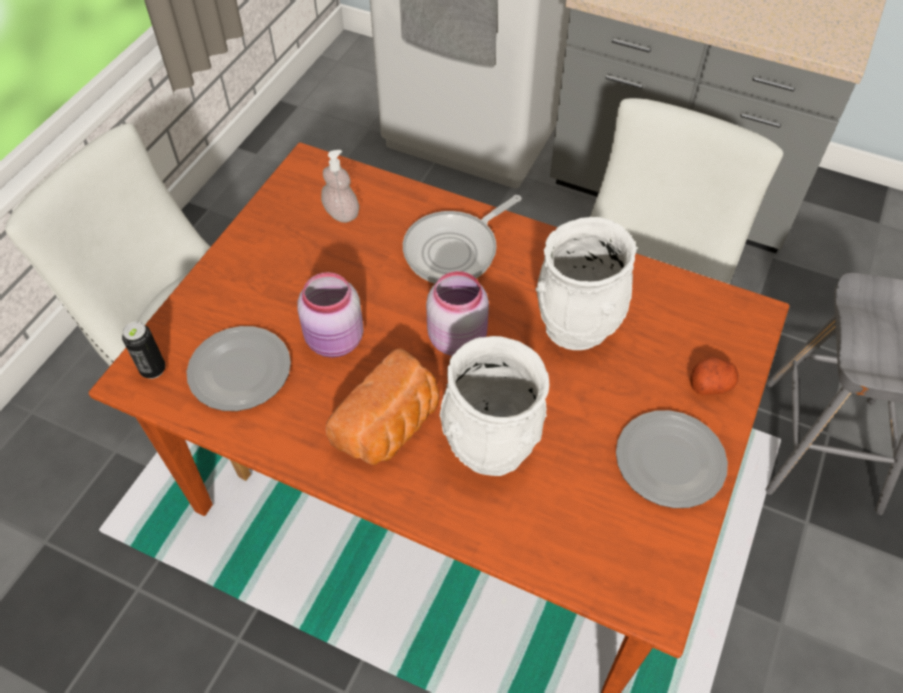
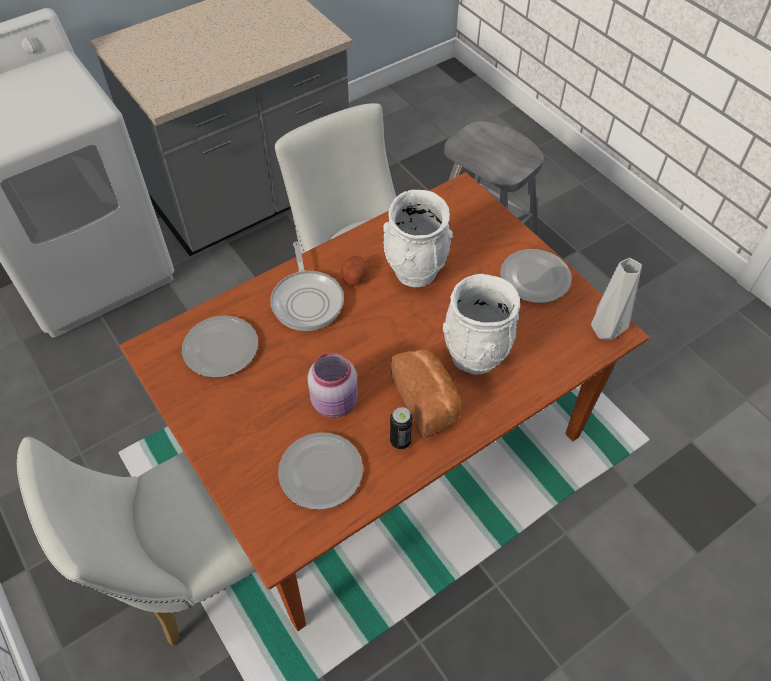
camera: 60 degrees left, 0 degrees up
can [122,322,166,379] -> can moved to [390,407,412,449]
soap dispenser [321,150,359,223] -> plate [182,315,258,378]
pink jar [426,271,489,356] -> none
potato [690,357,739,395] -> potato moved to [341,255,368,286]
none -> grey vase [591,258,642,340]

